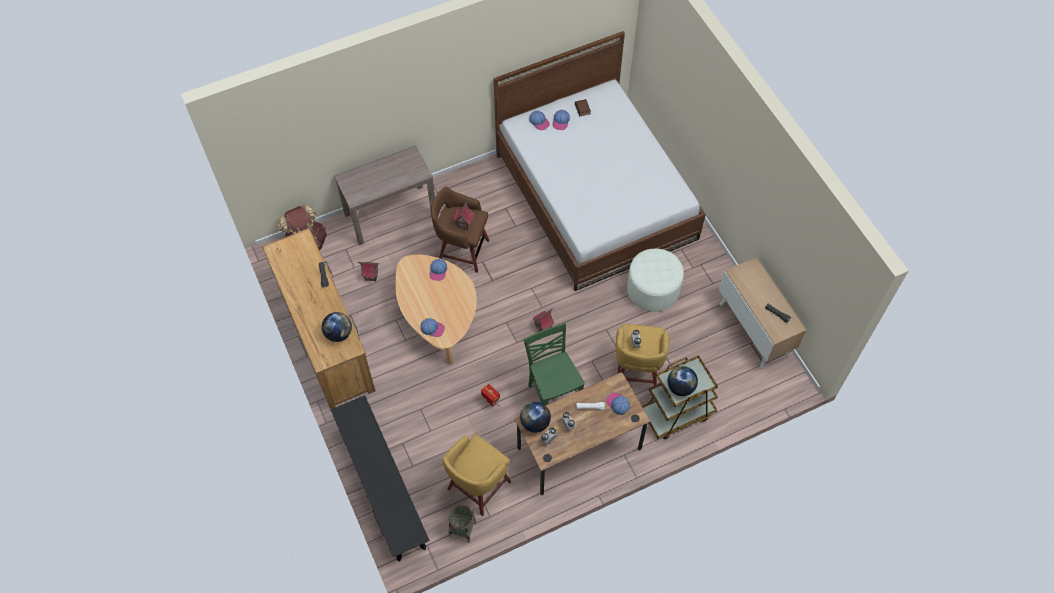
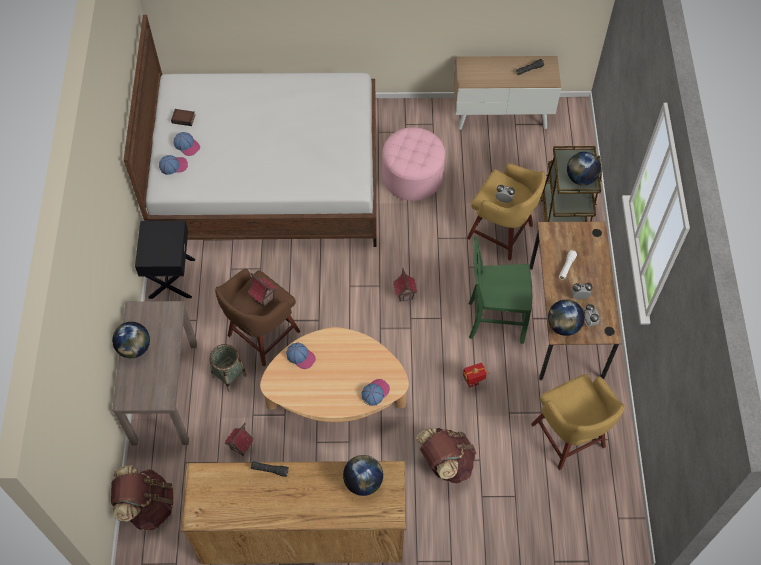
camera: 65 degrees left, 0 degrees up
black bench [331,395,430,561] -> none
basket [448,505,476,542] -> basket moved to [209,344,247,392]
cap [606,392,630,415] -> none
white ottoman [627,248,684,312] -> pink ottoman [382,127,445,201]
none -> globe [112,322,150,358]
none -> black nightstand [135,220,195,299]
none -> brown backpack [415,428,476,483]

